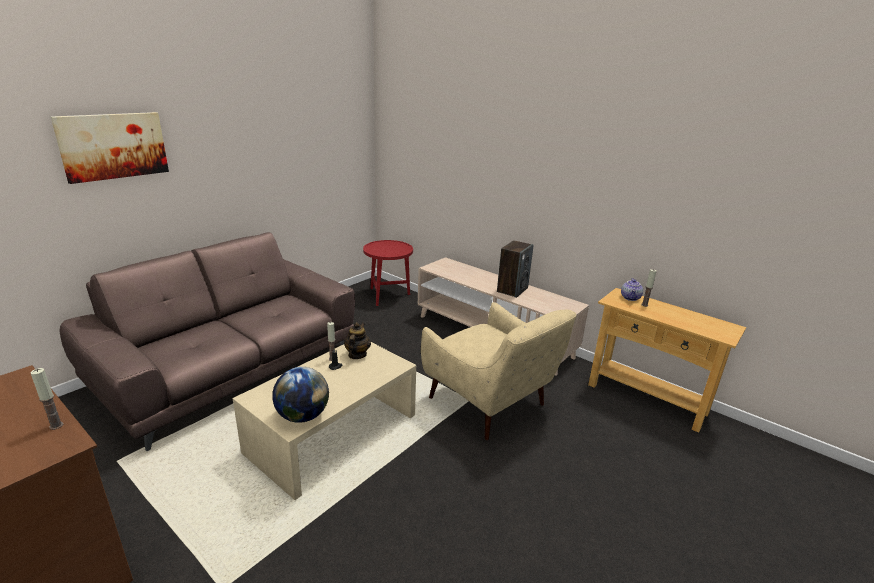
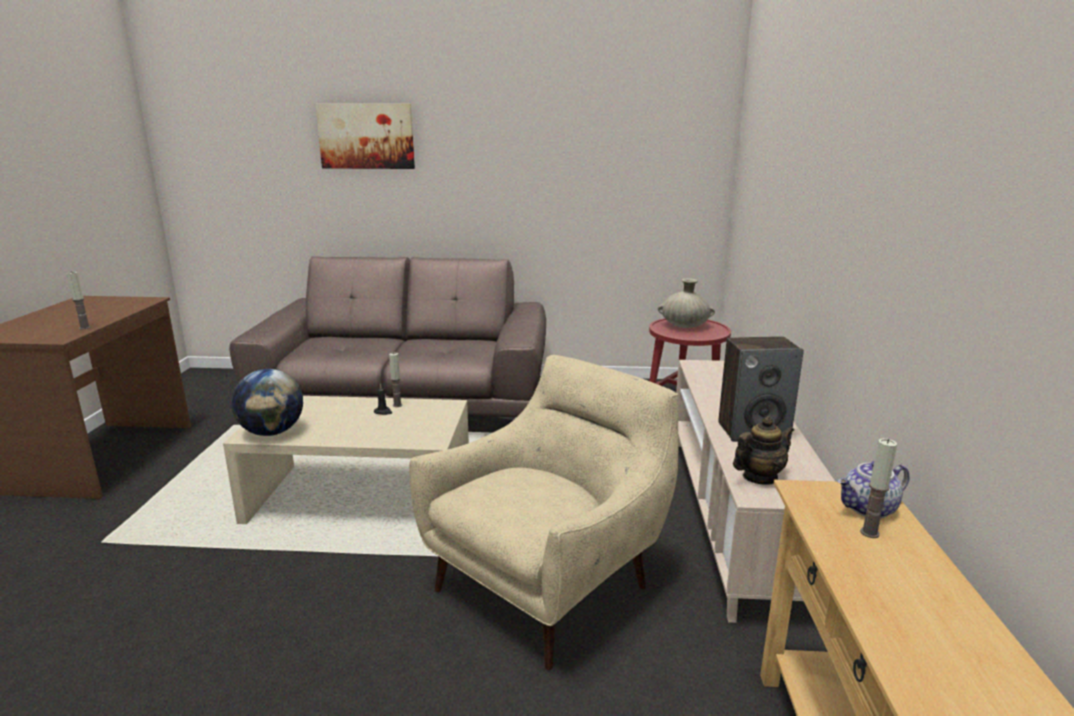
camera: 55 degrees right, 5 degrees down
teapot [344,322,371,359] -> teapot moved to [733,416,794,485]
beige armchair [421,302,577,440] -> beige armchair turned 150 degrees counterclockwise [409,355,678,670]
none -> beige vase [658,278,715,328]

